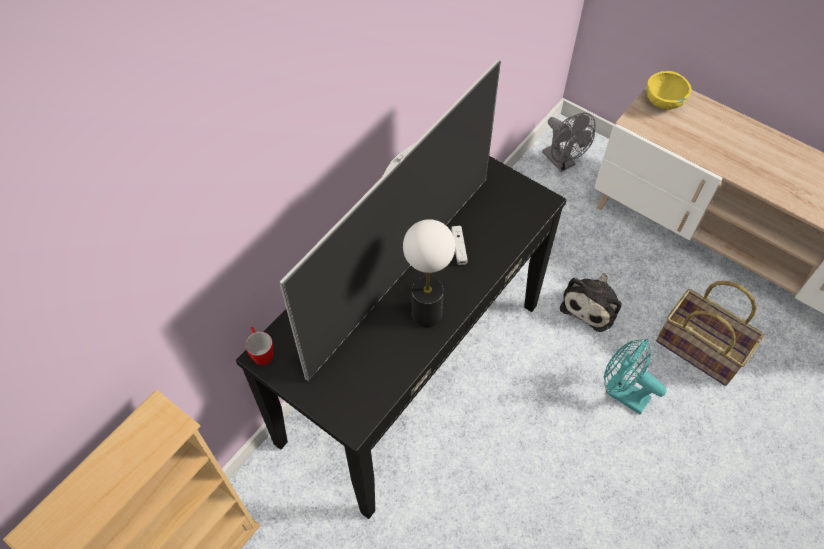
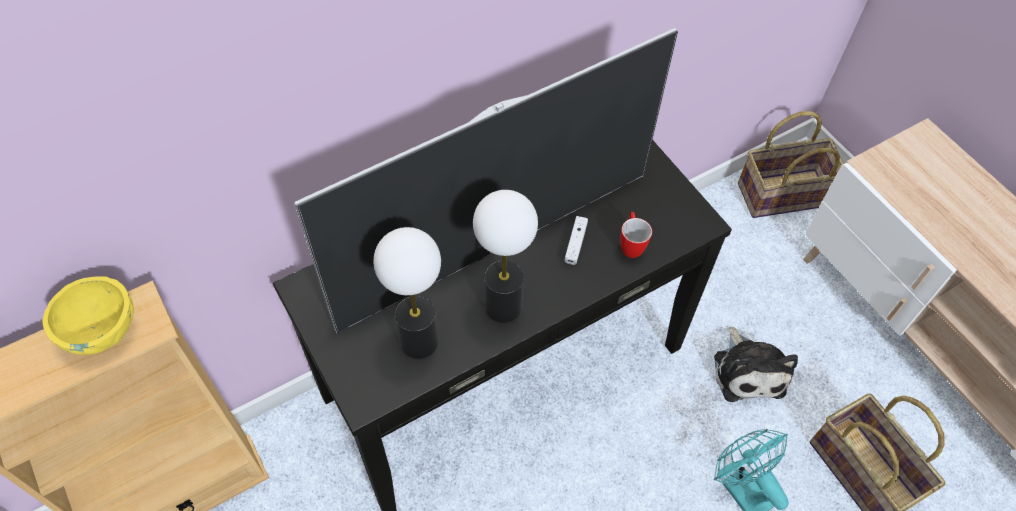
camera: 20 degrees right, 0 degrees up
mug [245,327,274,365] -> mug moved to [621,212,652,258]
grey fan [542,113,595,172] -> basket [738,111,844,218]
plush toy [560,273,622,332] -> plush toy turned 60 degrees counterclockwise [714,326,798,402]
yellow bowl [647,71,691,110] -> yellow bowl moved to [43,276,133,355]
none -> table lamp [374,227,441,359]

